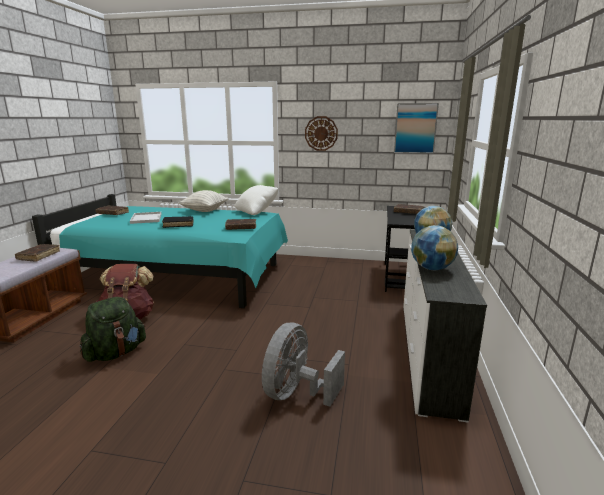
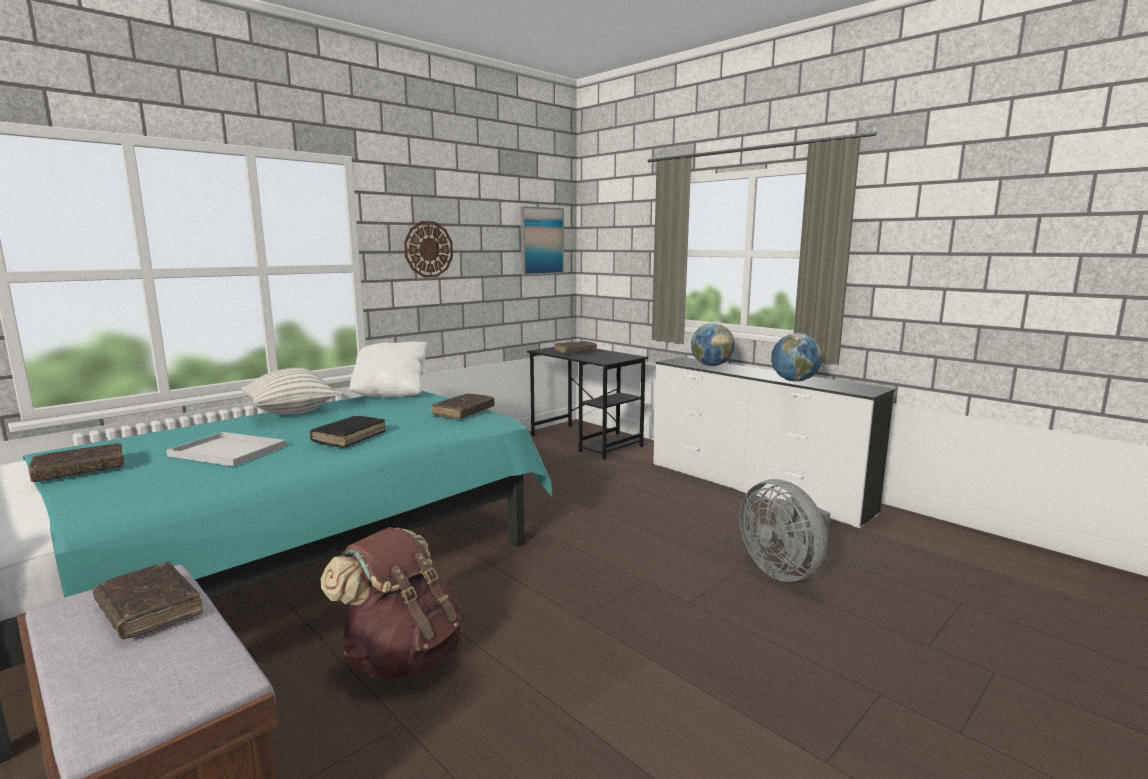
camera: 55 degrees left, 5 degrees down
green backpack [80,297,146,362] -> none

